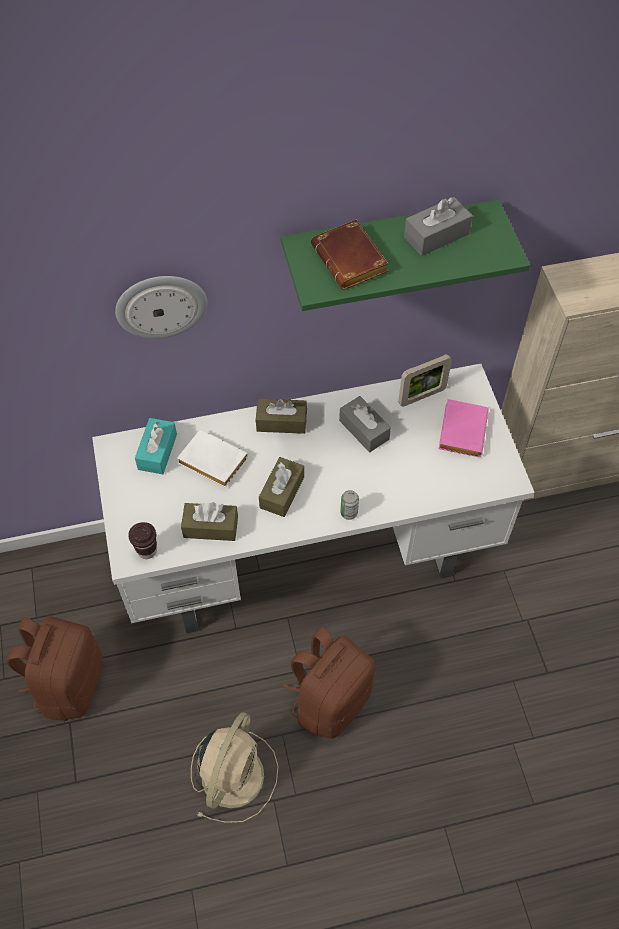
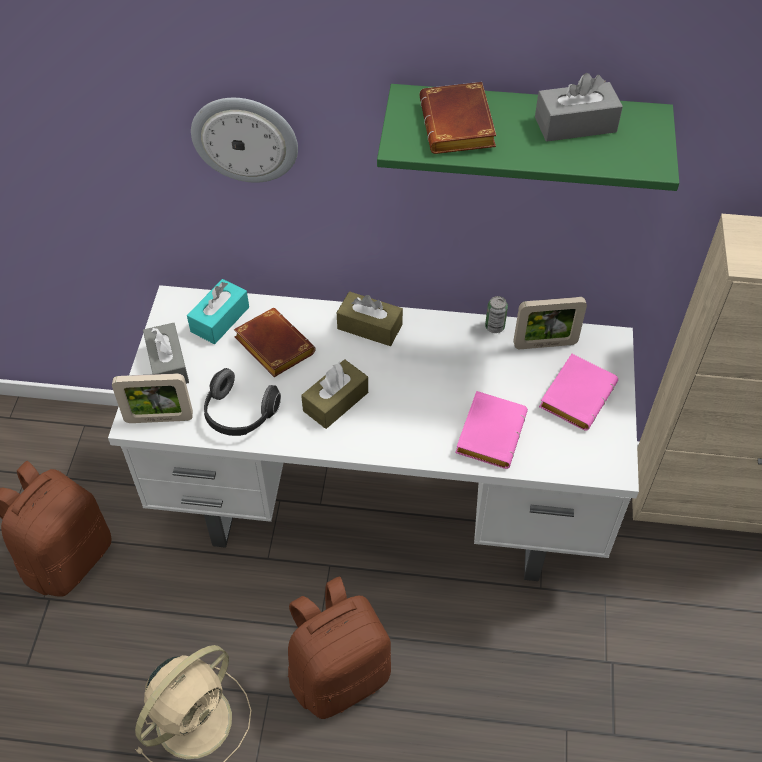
camera: 20 degrees right, 5 degrees down
brown cup [128,522,157,559] -> picture frame [112,373,193,423]
white book [177,430,248,488] -> brown book [234,308,315,377]
brown tissue box [181,502,238,541] -> headphones [204,368,281,436]
grey tissue box [339,396,391,452] -> grey tissue box moved to [143,323,189,384]
can [340,490,359,520] -> can moved to [485,296,508,333]
none -> pink book [455,391,528,469]

